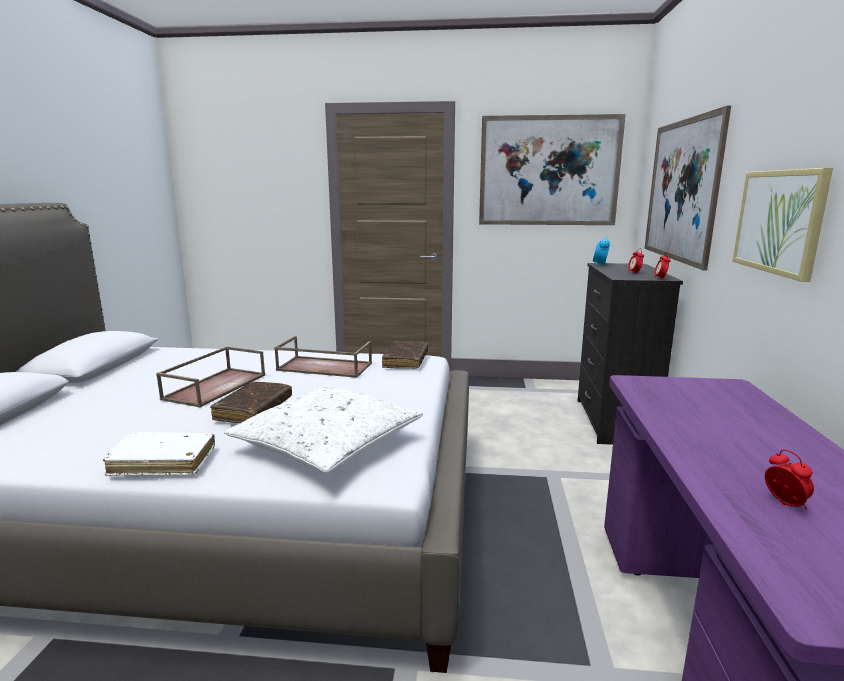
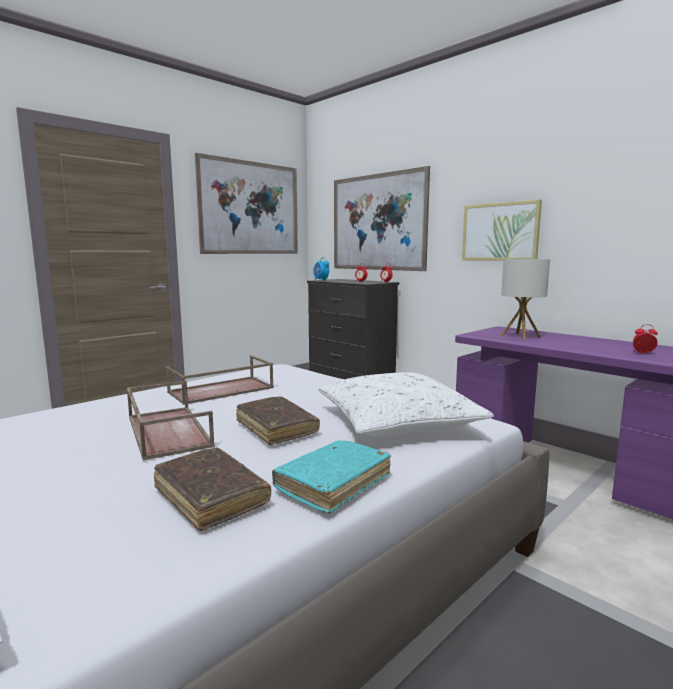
camera: 50 degrees left, 5 degrees down
white book [103,432,215,476] -> turquoise book [272,440,391,514]
brown book [382,341,428,369] -> brown book moved to [154,448,271,531]
none -> table lamp [501,259,550,340]

